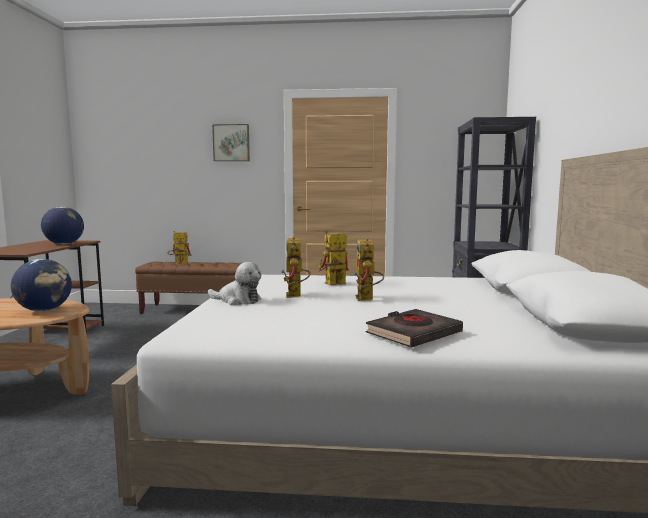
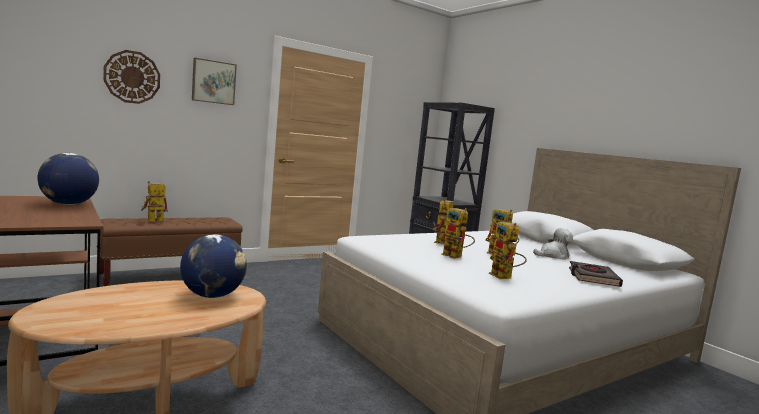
camera: 40 degrees left, 0 degrees up
plush toy [208,262,261,305] -> plush toy moved to [533,228,573,260]
none -> wall clock [103,50,160,104]
none -> toy robot [489,222,527,279]

